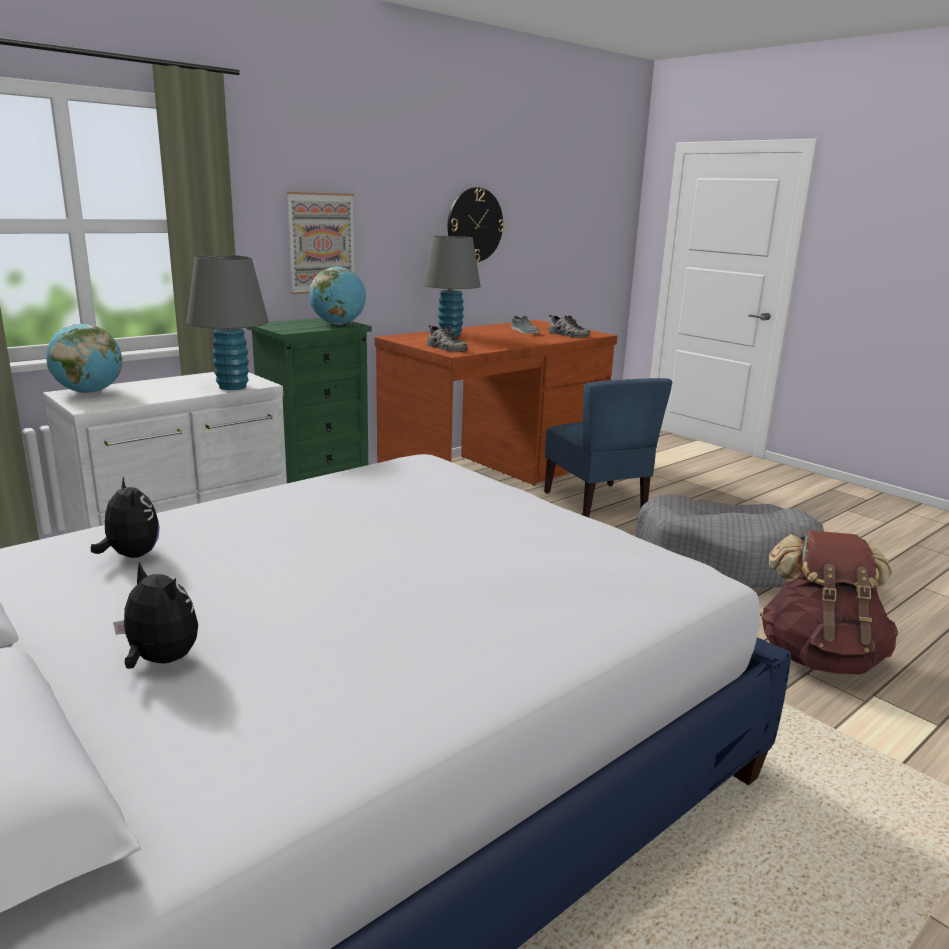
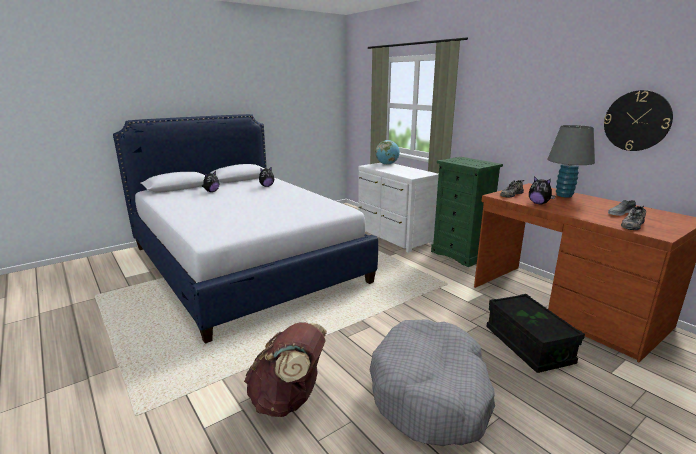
camera: 95 degrees right, 0 degrees up
grey table lamp [186,255,269,390] -> none
picture [287,192,354,294] -> none
globe [309,267,366,325] -> none
blue chair [544,378,672,517] -> black storage box [486,294,585,373]
none -> plush toy [529,176,555,204]

